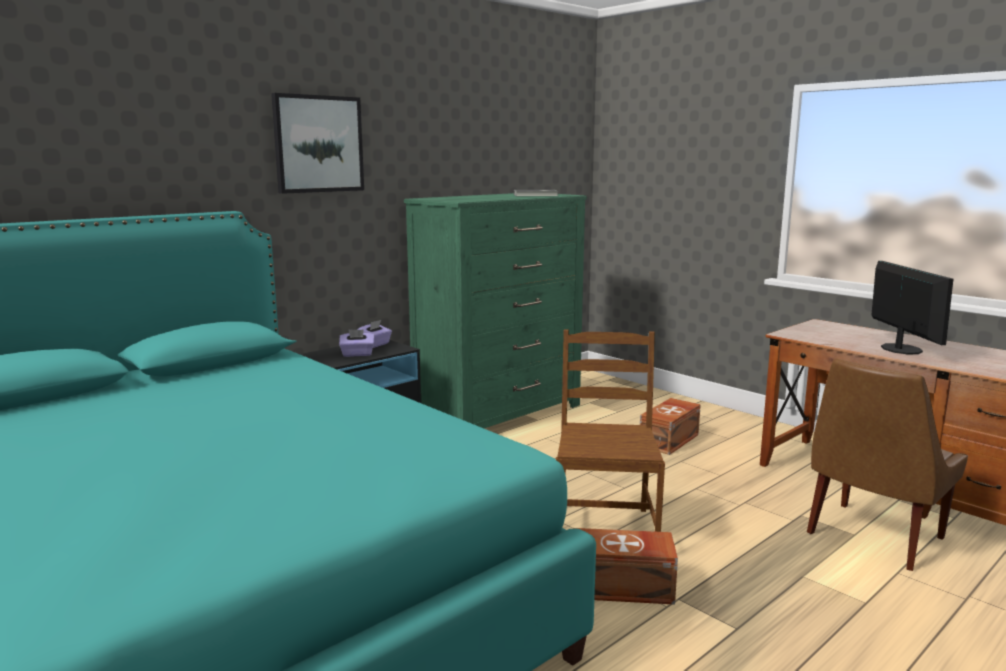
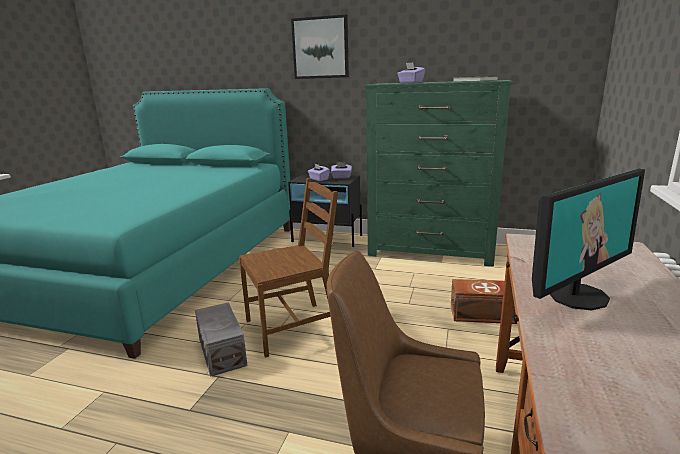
camera: 60 degrees right, 5 degrees up
brown storage box [573,528,678,605] -> grey storage box [195,302,247,377]
none -> purple tissue box [397,62,425,83]

